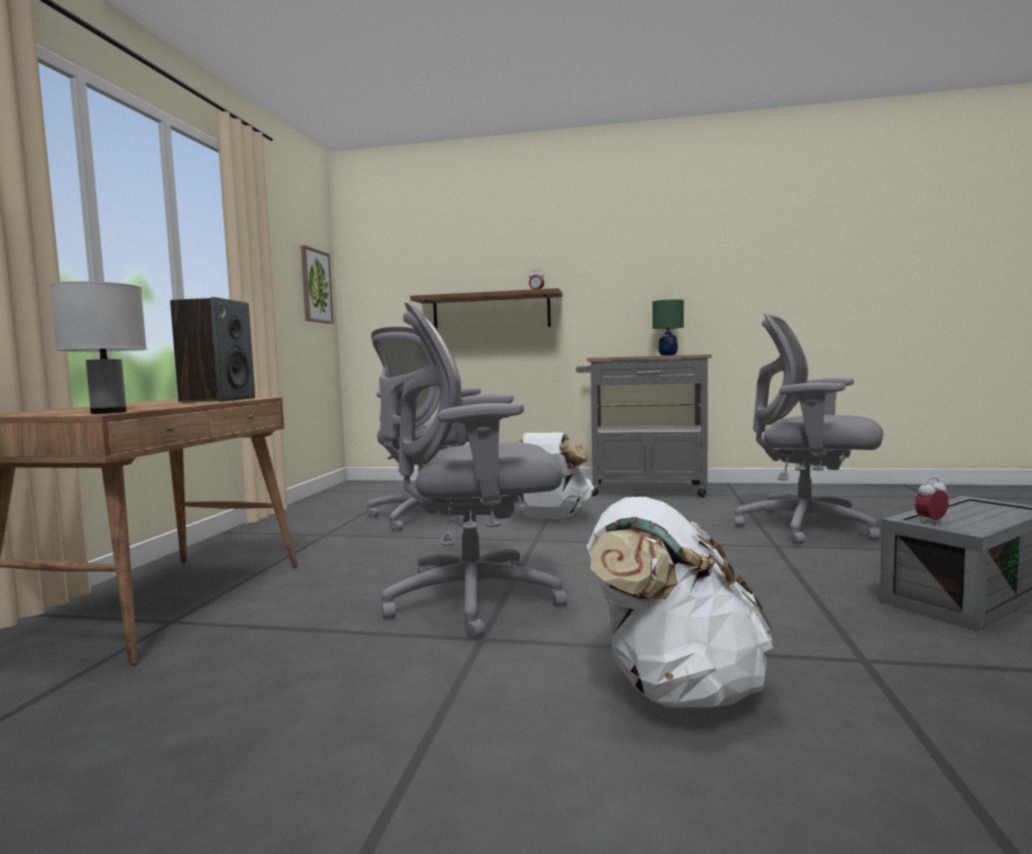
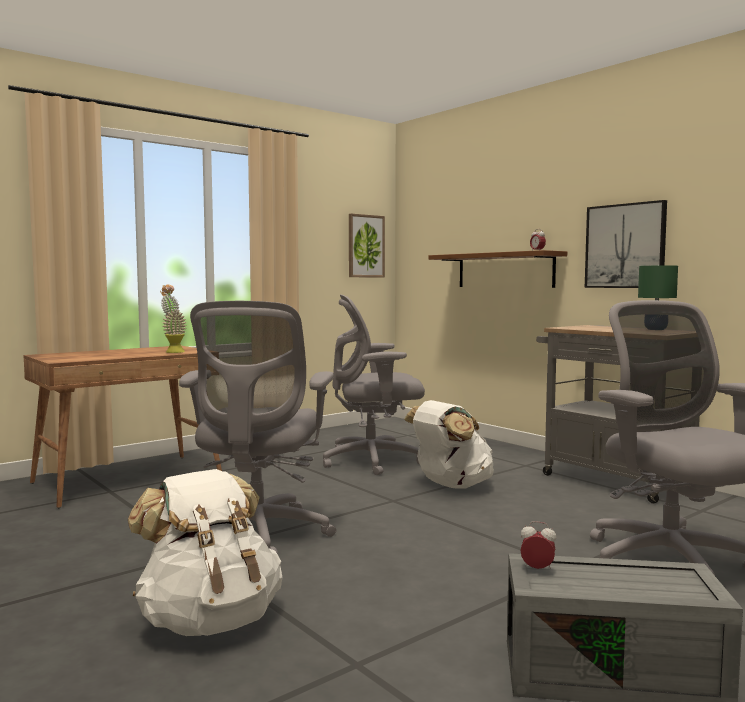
camera: 40 degrees right, 0 degrees up
white table lamp [50,281,147,414] -> none
speaker [170,297,255,403] -> potted plant [160,284,187,353]
grey office chair [381,303,568,639] -> grey office chair turned 120 degrees counterclockwise [179,301,336,554]
none -> picture [585,200,667,288]

